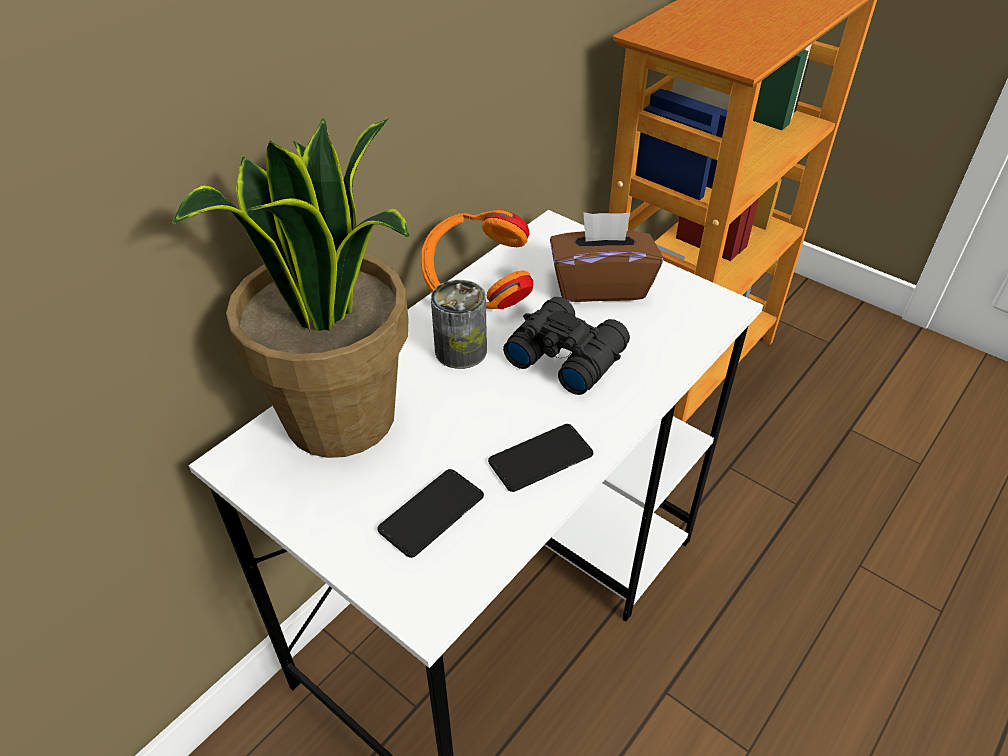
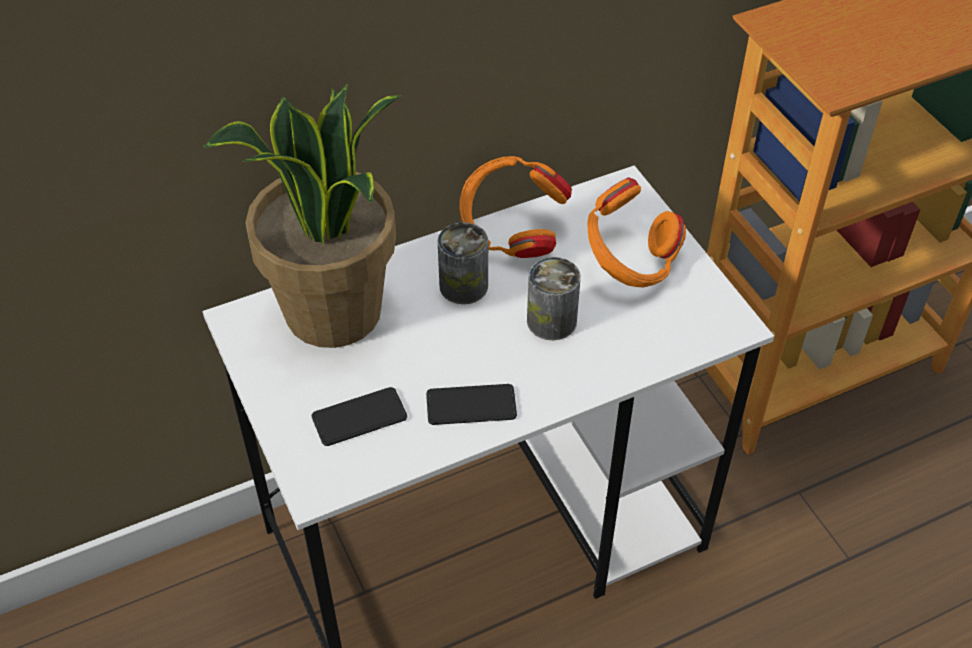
camera: 25 degrees right, 5 degrees up
black binoculars [503,297,630,395] -> can [527,257,581,340]
brown tissue box [550,212,663,302] -> orange headphones [588,177,686,288]

